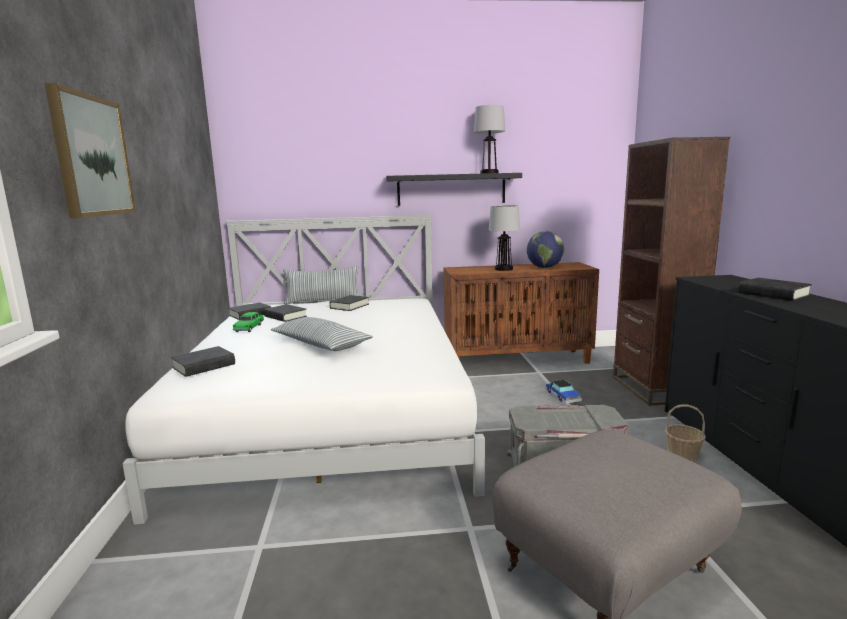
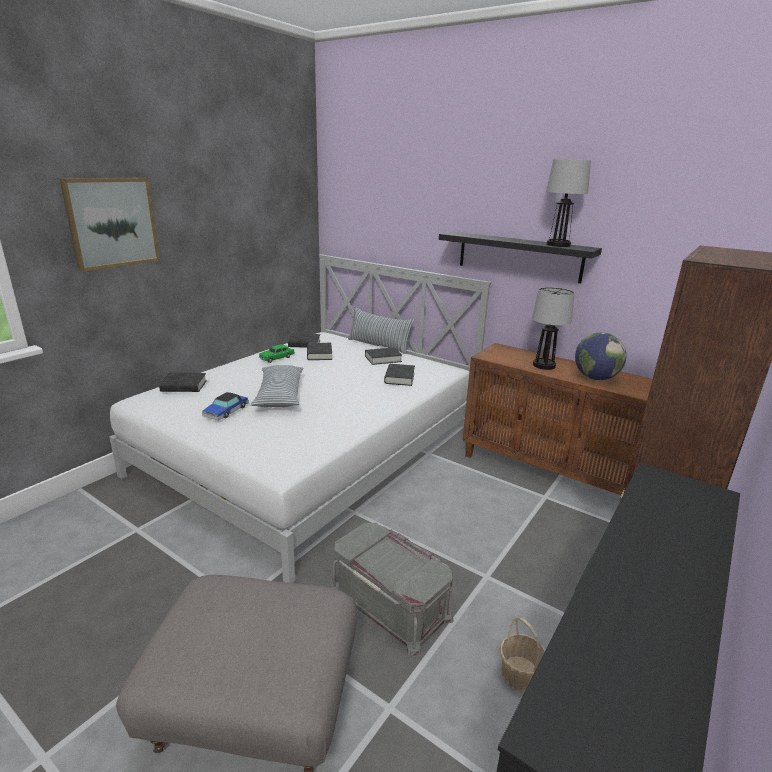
camera: 40 degrees right, 10 degrees up
toy car [546,380,582,403] -> toy car moved to [202,392,249,421]
black book [738,278,812,301] -> black book moved to [384,364,415,386]

